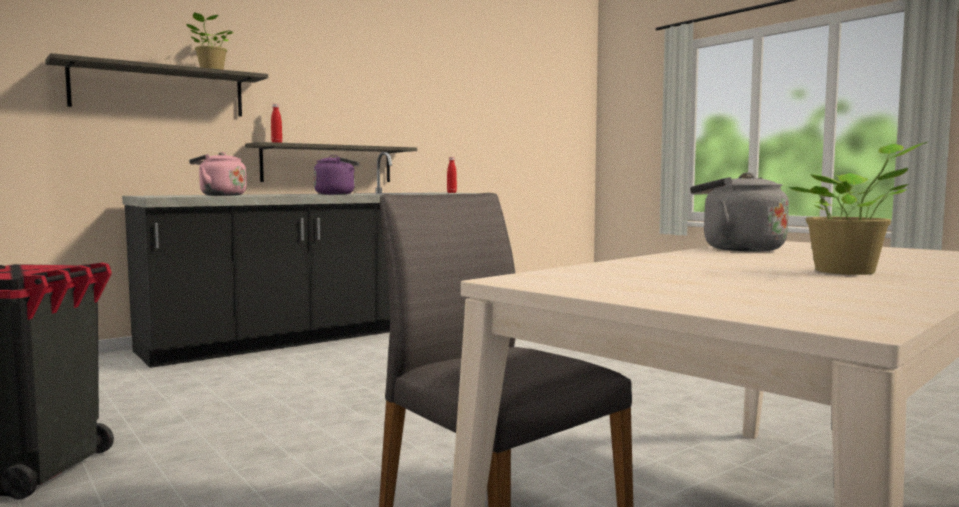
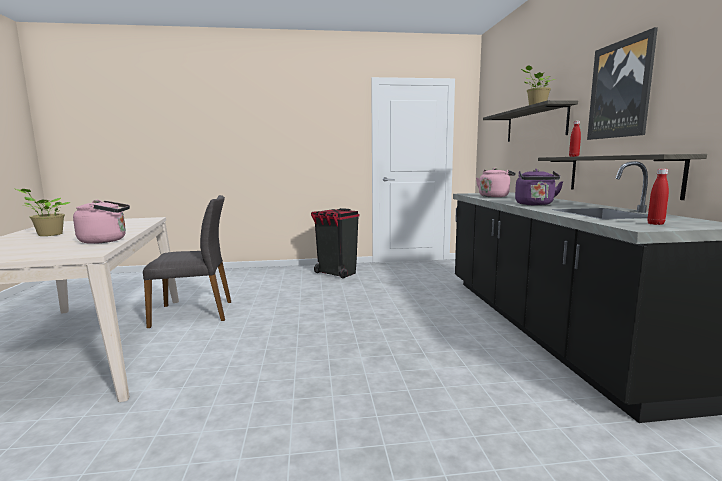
camera: 120 degrees right, 5 degrees up
grey kettle [690,172,789,252] -> pink kettle [73,200,130,244]
none -> picture [587,27,658,140]

